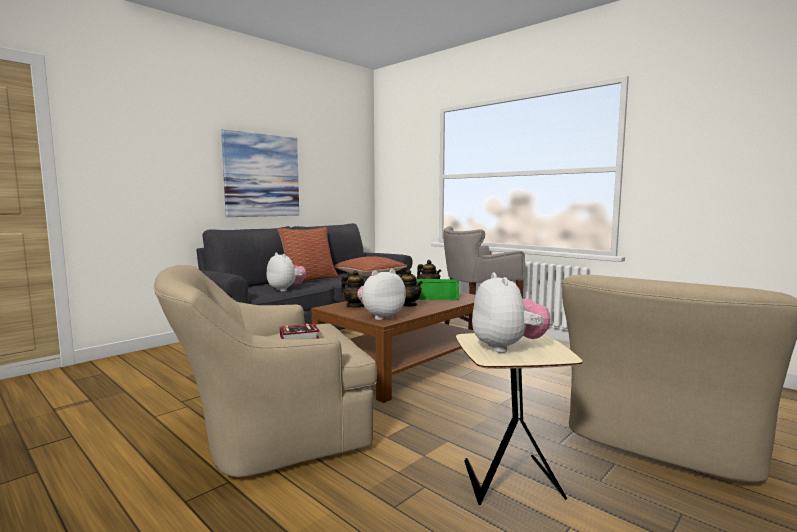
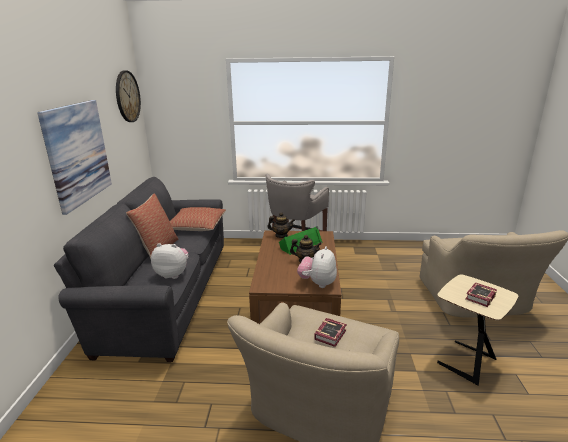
camera: 40 degrees left, 15 degrees up
teapot [341,270,365,308] -> none
plush toy [472,273,550,353] -> book [465,282,497,307]
none -> wall clock [116,70,141,122]

